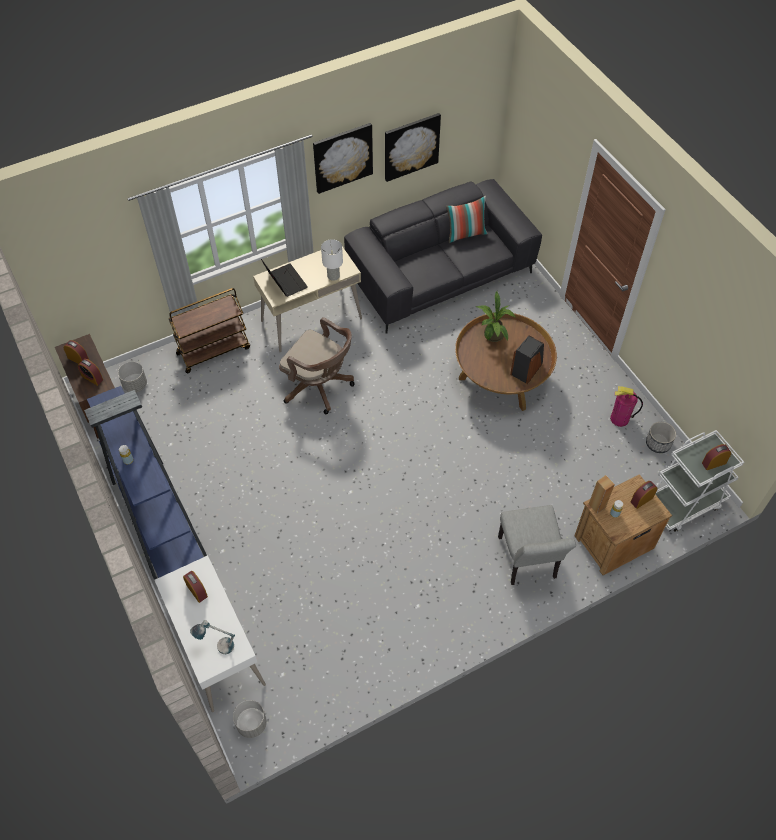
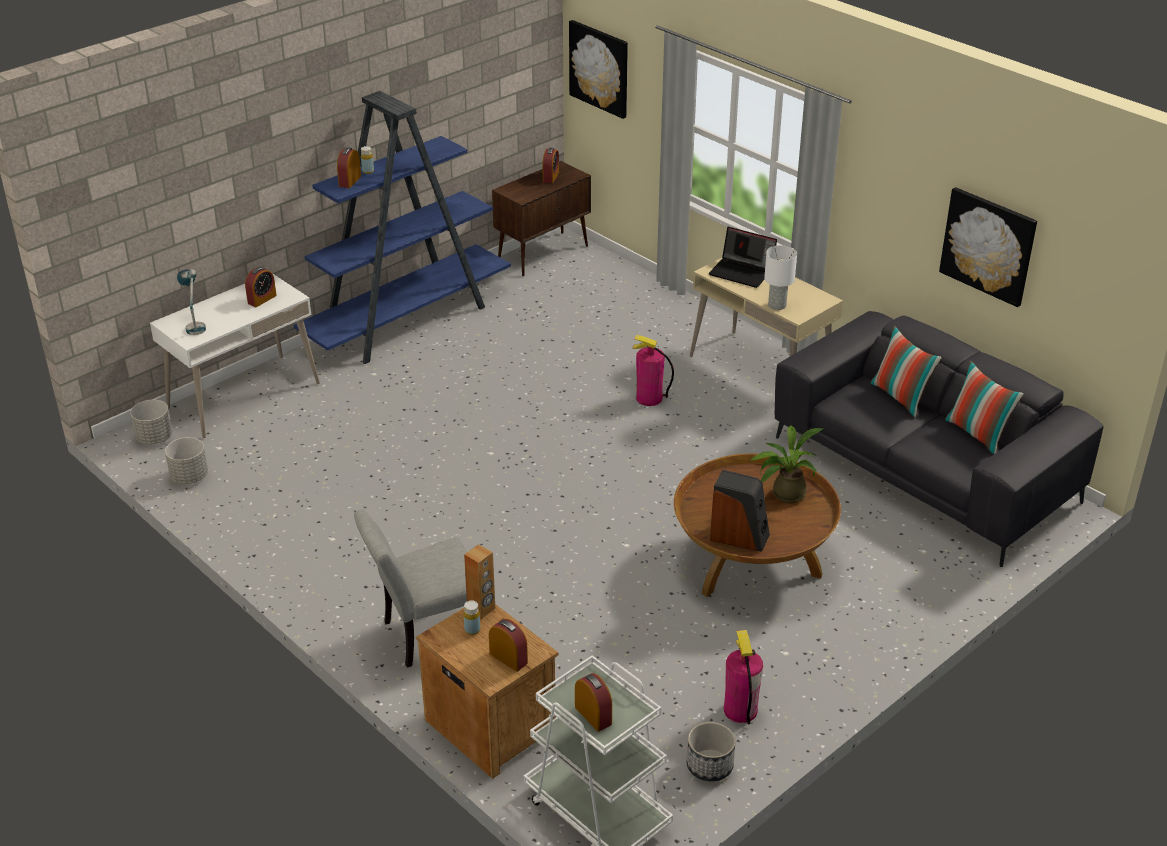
camera: 75 degrees right, 20 degrees down
alarm clock [78,359,103,386] -> alarm clock moved to [337,147,361,188]
grey planter [118,362,147,393] -> grey planter moved to [165,437,208,484]
brown cart [169,288,250,373] -> none
laptop [261,259,308,297] -> laptop turned 75 degrees clockwise [709,227,777,288]
brown office chair [279,317,355,414] -> fire extinguisher [632,335,674,406]
picture [313,123,373,194] -> picture moved to [569,20,628,119]
none -> pillow [870,326,942,417]

